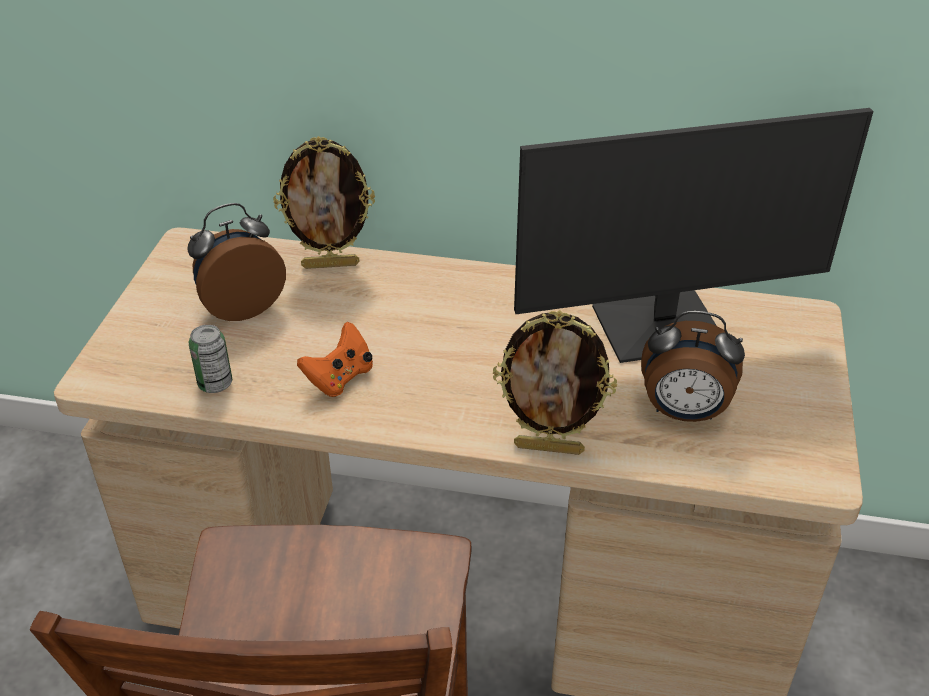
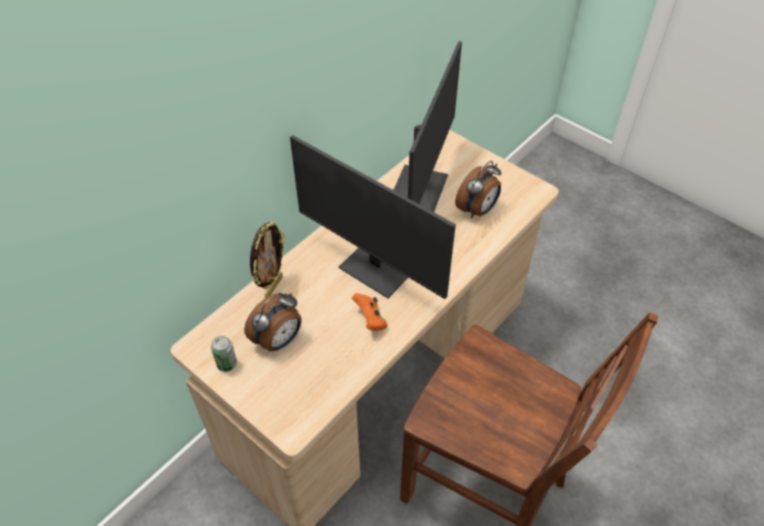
camera: 60 degrees left, 10 degrees up
alarm clock [187,203,286,321] -> alarm clock turned 135 degrees counterclockwise [244,293,302,351]
can [189,325,232,393] -> can moved to [211,336,237,372]
picture frame [493,310,617,455] -> none
none -> monitor [290,135,456,299]

